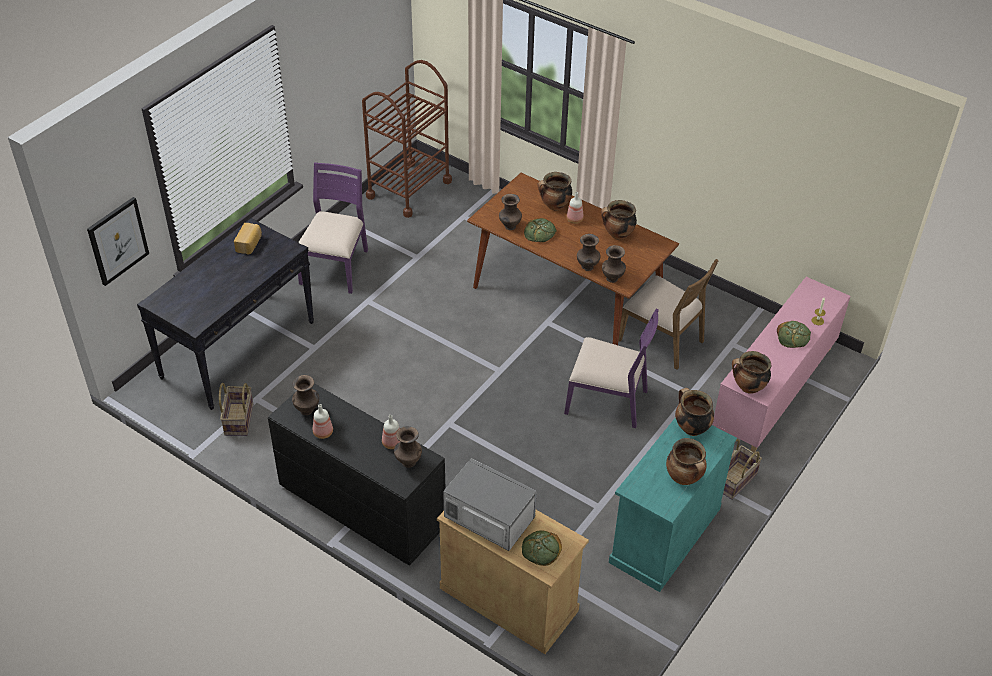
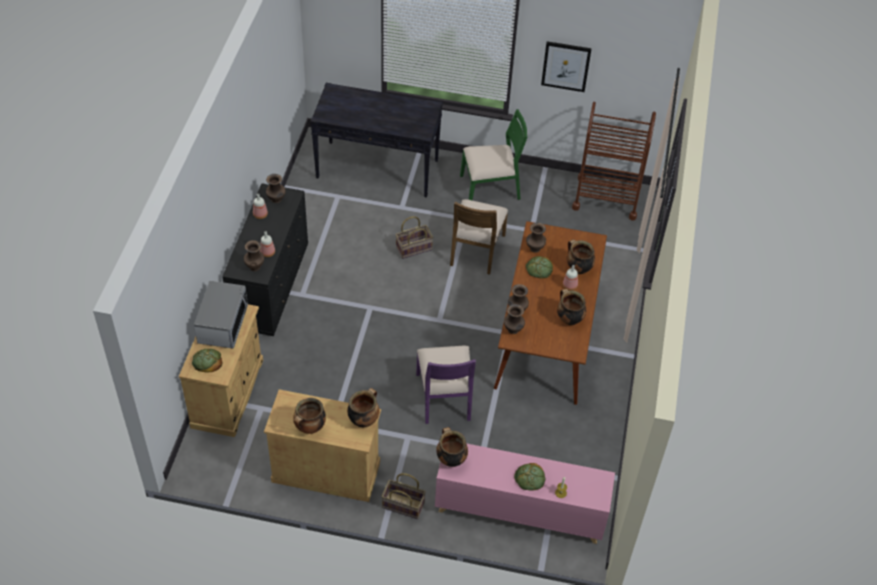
camera: 65 degrees right, 5 degrees up
picture [87,197,149,286] -> picture moved to [541,41,592,92]
basket [219,383,253,436] -> basket moved to [395,216,433,259]
bread [234,223,262,255] -> none
purple chair [298,162,368,294] -> green chair [460,109,527,200]
turquoise cabinet [609,417,737,592] -> beige cabinet [264,389,381,502]
brown chair [619,259,719,370] -> brown chair moved to [450,199,508,275]

